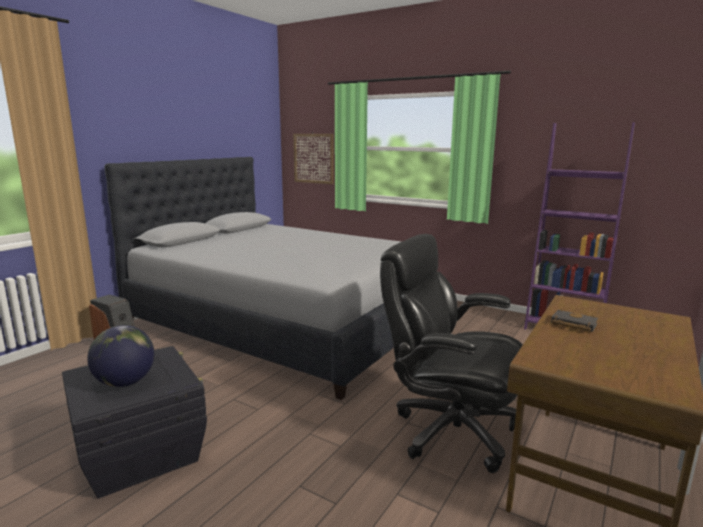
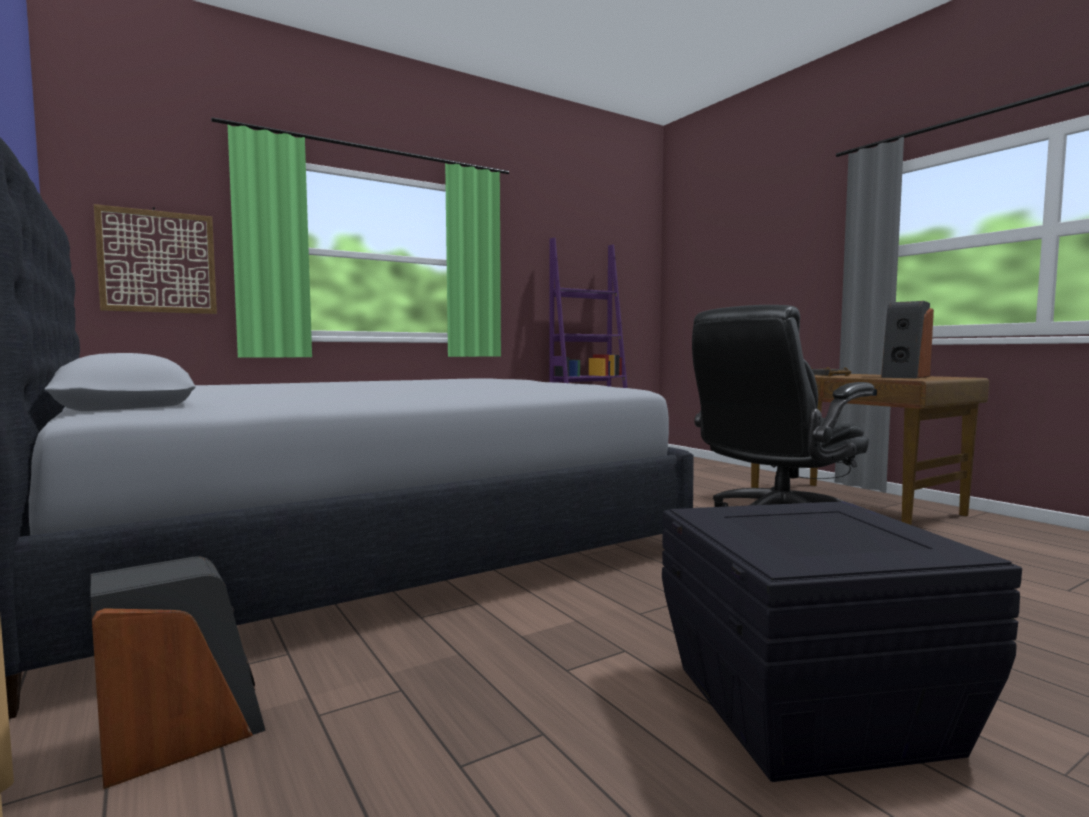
camera: 65 degrees left, 10 degrees down
globe [87,325,154,387] -> none
none -> speaker [881,301,934,378]

